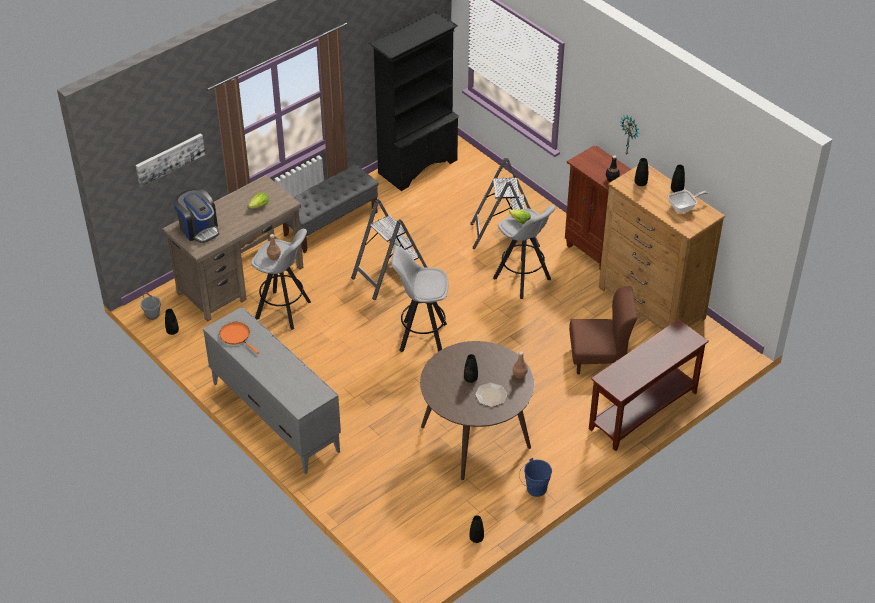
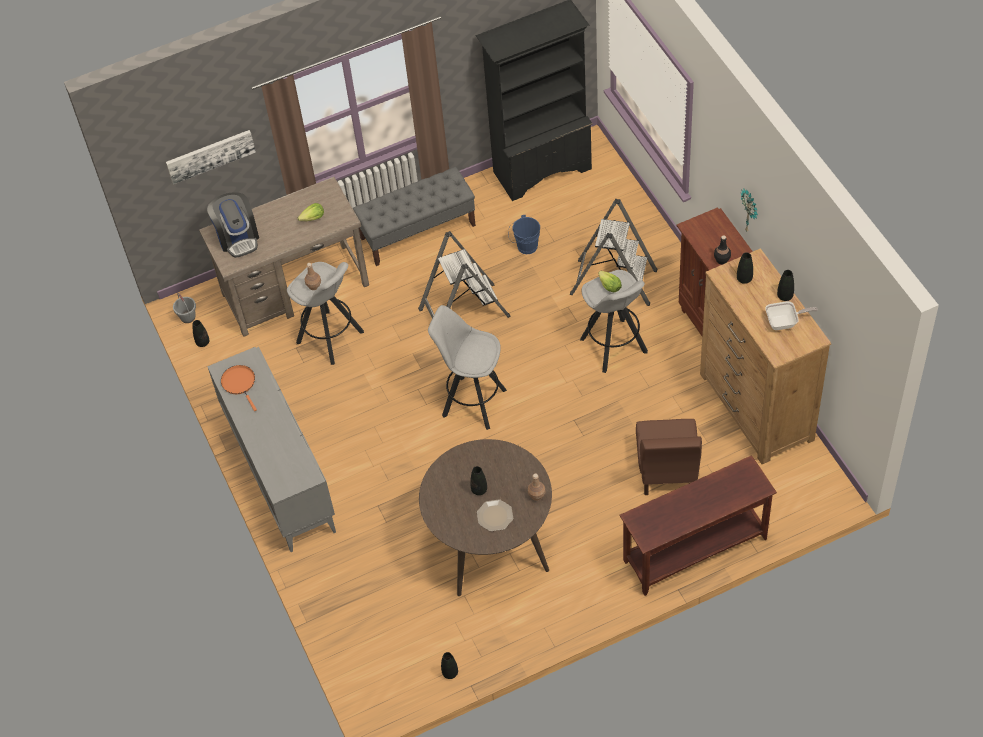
camera: 20 degrees right, 10 degrees up
blue bucket [519,458,552,497] -> blue bucket moved to [508,215,540,254]
brown chair [569,286,637,374] -> brown chair turned 75 degrees clockwise [636,419,702,495]

